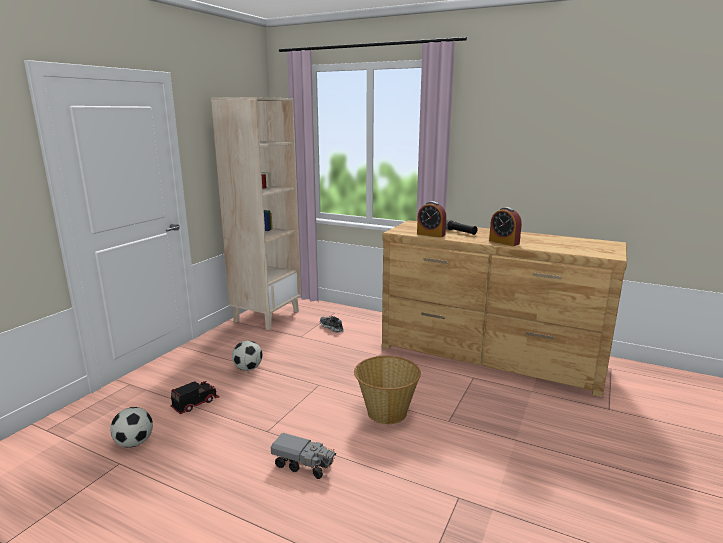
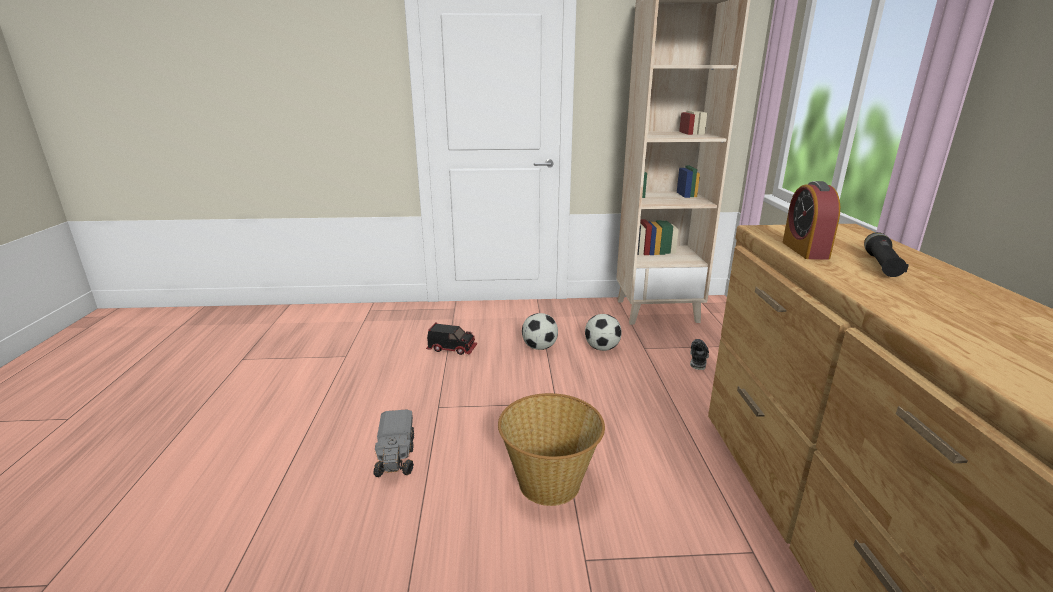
camera: 60 degrees right, 5 degrees up
football [110,407,153,448] -> football moved to [585,314,622,351]
alarm clock [489,207,522,246] -> none

